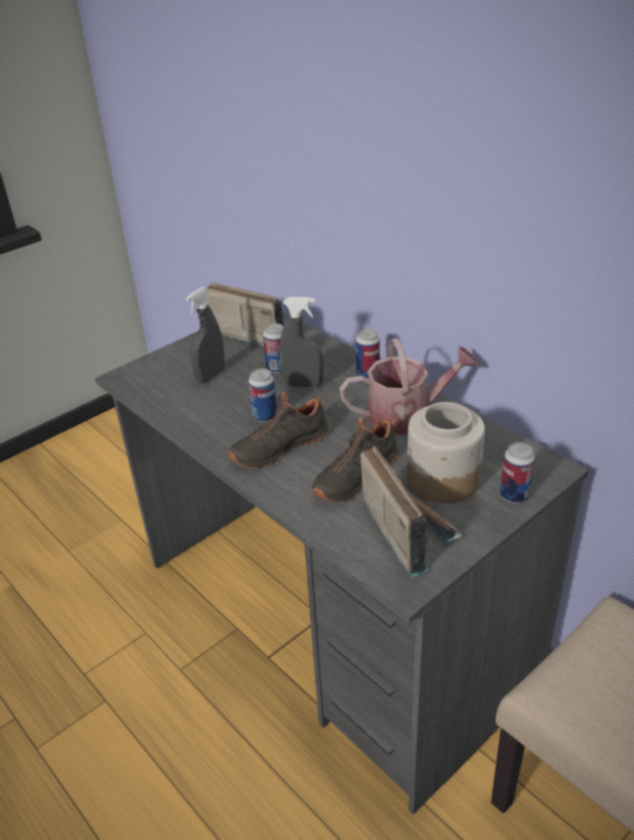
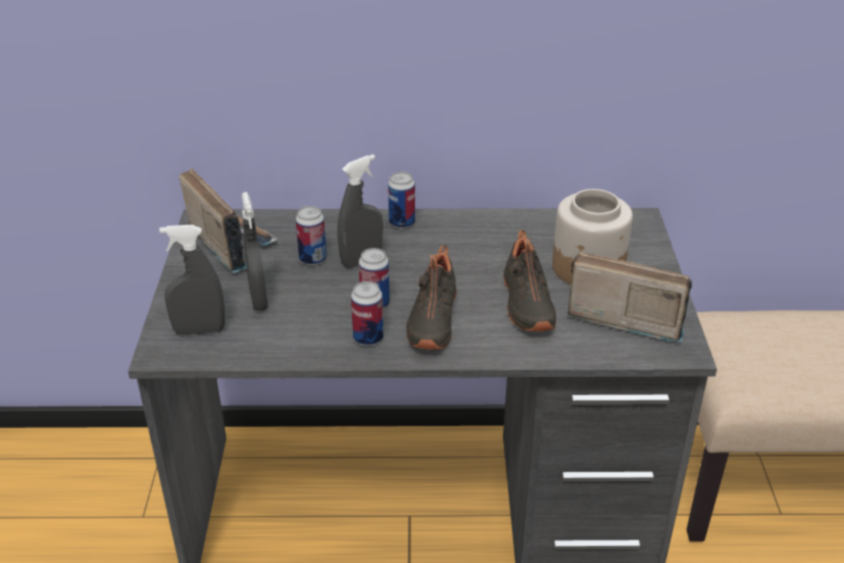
camera: 50 degrees left, 0 degrees up
radio [206,283,286,346] -> radio turned 75 degrees clockwise [179,168,278,274]
watering can [339,338,478,435] -> none
can [500,442,535,503] -> can moved to [351,281,384,346]
none -> grey spray bottle [159,225,225,335]

